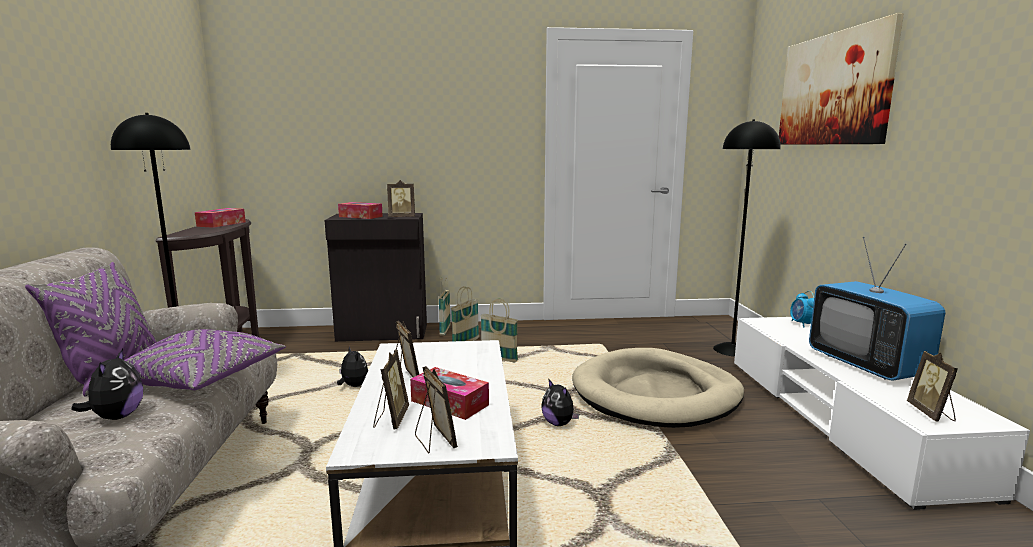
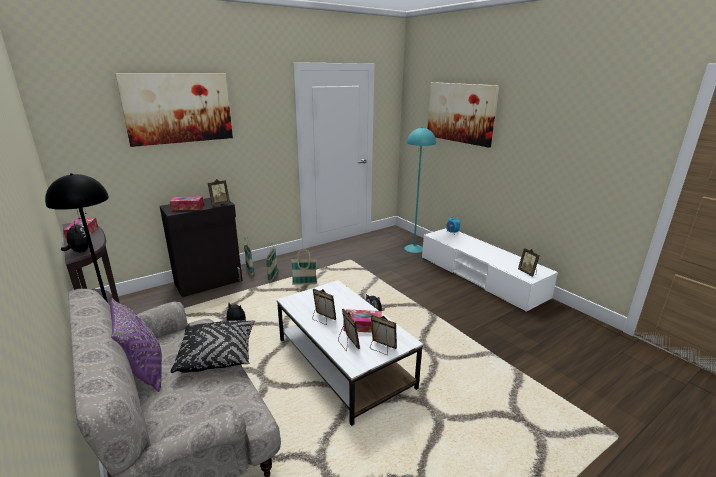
camera: 30 degrees left, 10 degrees up
plush toy [71,349,143,420] -> plush toy moved to [61,221,89,252]
purple pillow [124,329,286,390] -> black pillow [171,320,255,373]
beige dog bed [572,348,744,428] -> none
black floor lamp [713,120,781,357] -> turquoise floor lamp [404,127,436,253]
television [809,237,945,381] -> none
none -> picture [115,73,233,147]

